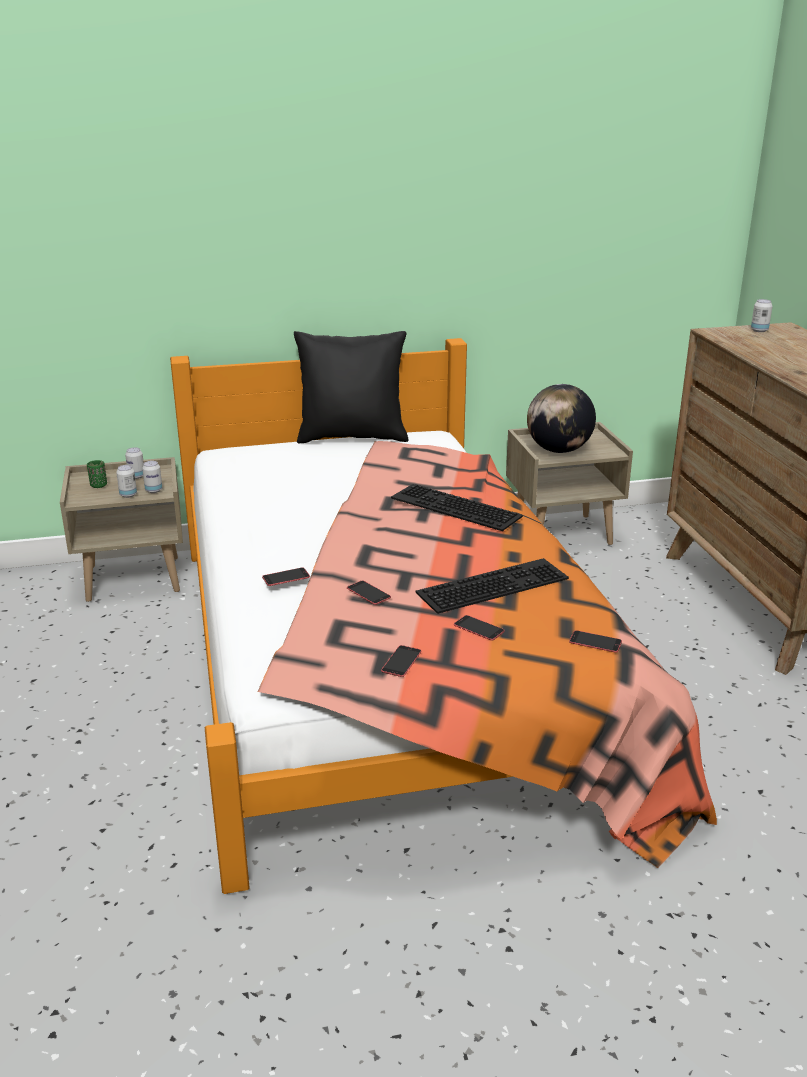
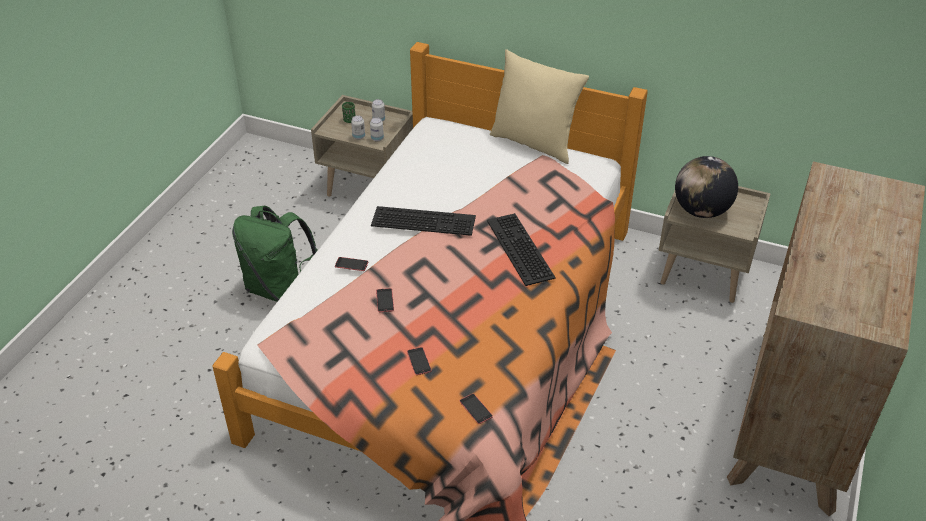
camera: 35 degrees right, 15 degrees up
black pillow [294,331,408,443] -> beige pillow [490,49,589,164]
phone [381,645,421,677] -> none
keyboard [416,558,569,614] -> keyboard moved to [371,206,476,236]
can [751,299,773,332] -> none
none -> green backpack [232,206,318,302]

